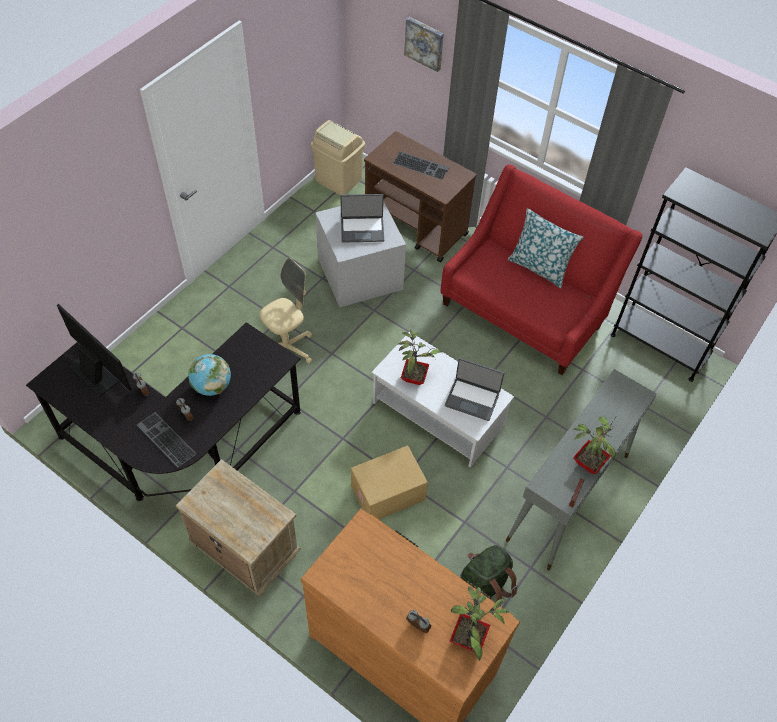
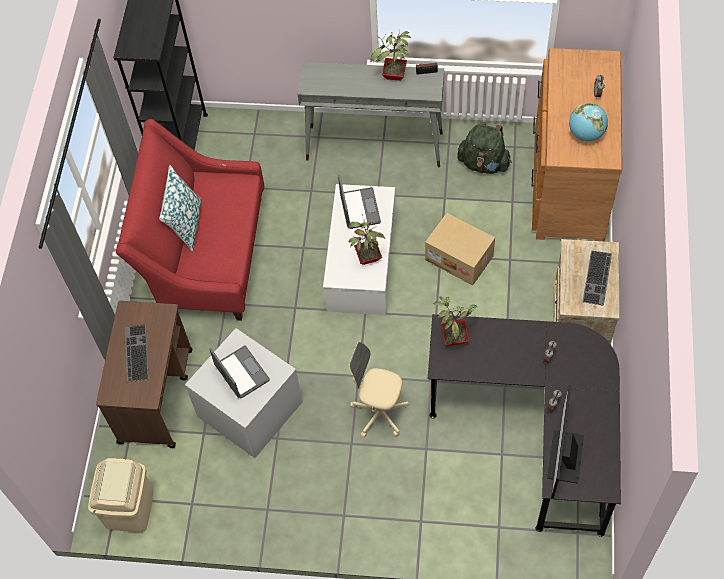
camera: 115 degrees left, 5 degrees up
keyboard [137,412,196,467] -> keyboard moved to [583,250,612,306]
globe [188,354,231,396] -> globe moved to [569,103,608,141]
picture [404,17,444,72] -> none
potted plant [449,586,509,661] -> potted plant moved to [433,297,477,346]

